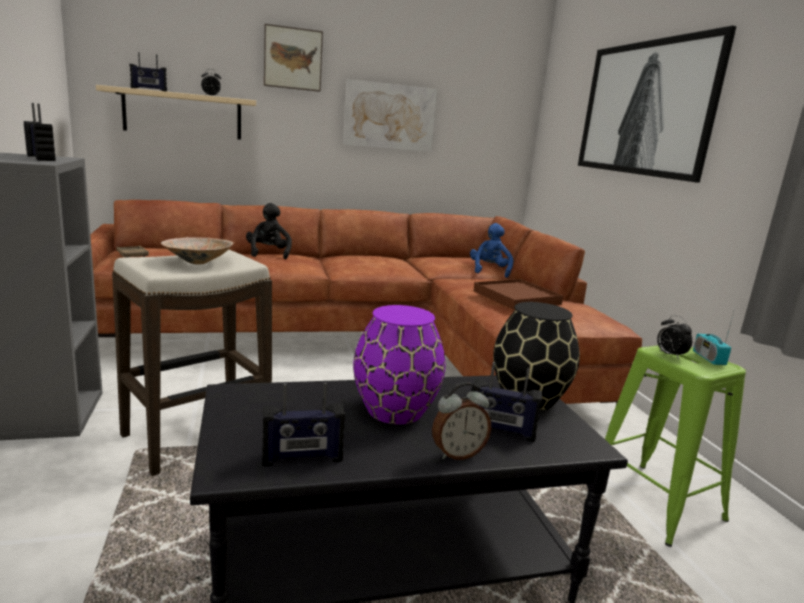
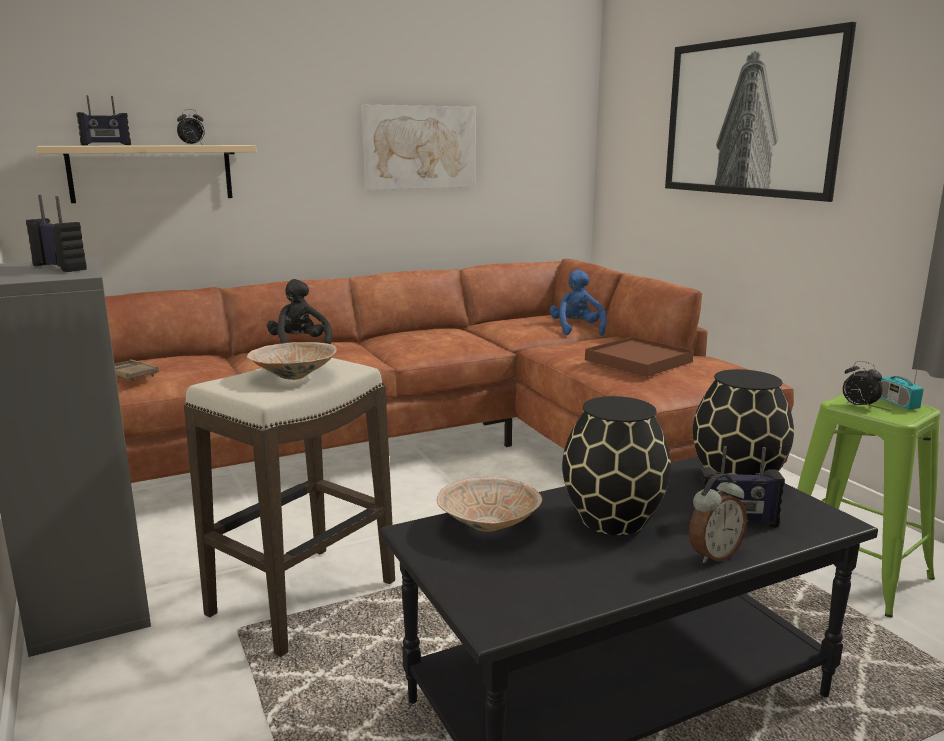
camera: 10 degrees left, 0 degrees up
radio [262,382,345,466] -> none
picture [264,24,323,92] -> none
purple vase [353,305,446,424] -> black vase [562,396,671,535]
none -> beige bowl [437,477,542,532]

